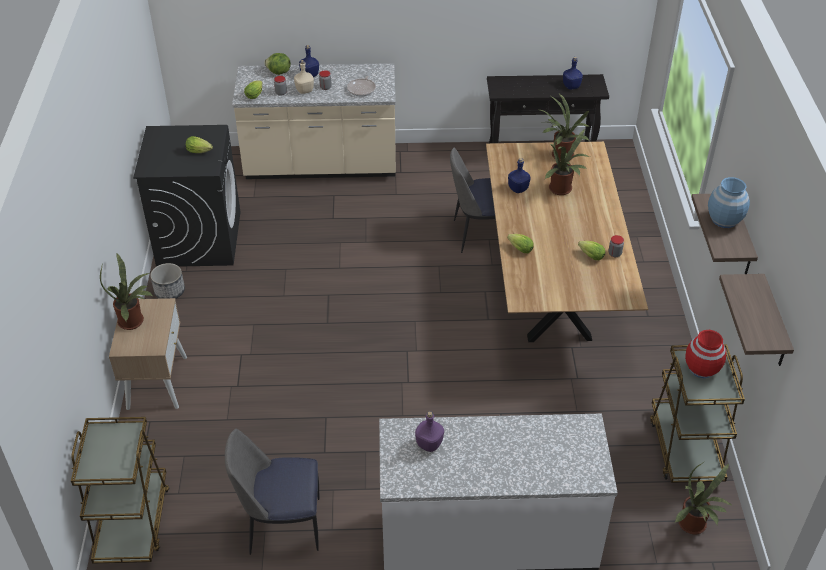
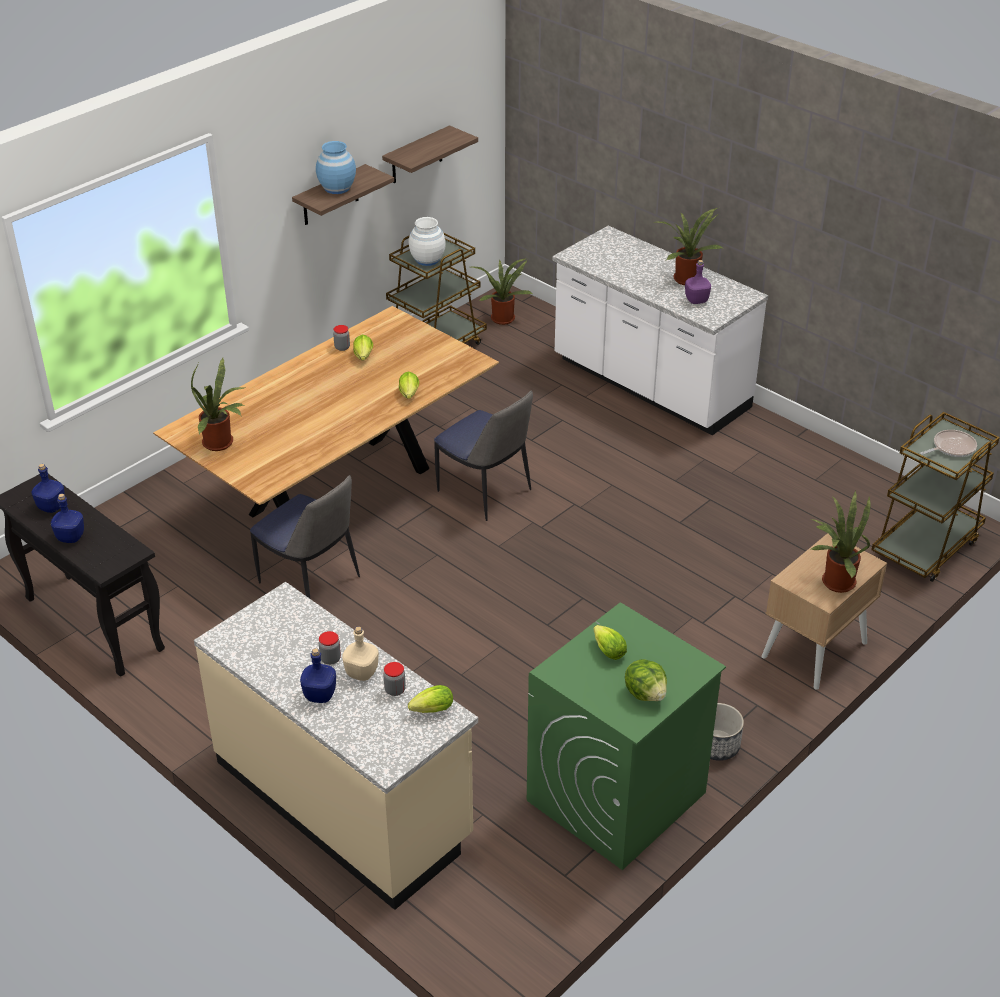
camera: 135 degrees left, 5 degrees down
black washing machine [133,125,240,267] -> green washing machine [527,603,726,870]
chair [225,428,319,555] -> chair moved to [434,390,533,521]
lettuce [265,53,291,75] -> lettuce moved to [625,659,667,701]
frying pan [347,70,376,96] -> frying pan moved to [920,430,977,457]
blue bottle [508,158,531,193] -> blue bottle moved to [51,494,84,543]
potted plant [545,129,590,195] -> potted plant moved to [656,208,723,285]
red vase [685,330,726,378] -> white vase [409,217,446,266]

